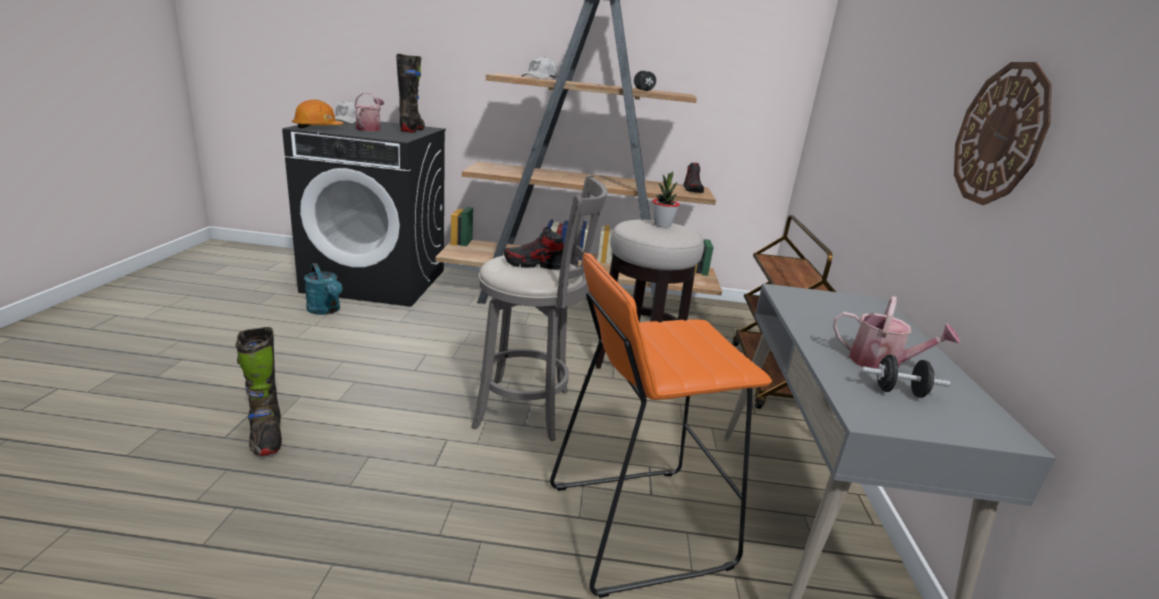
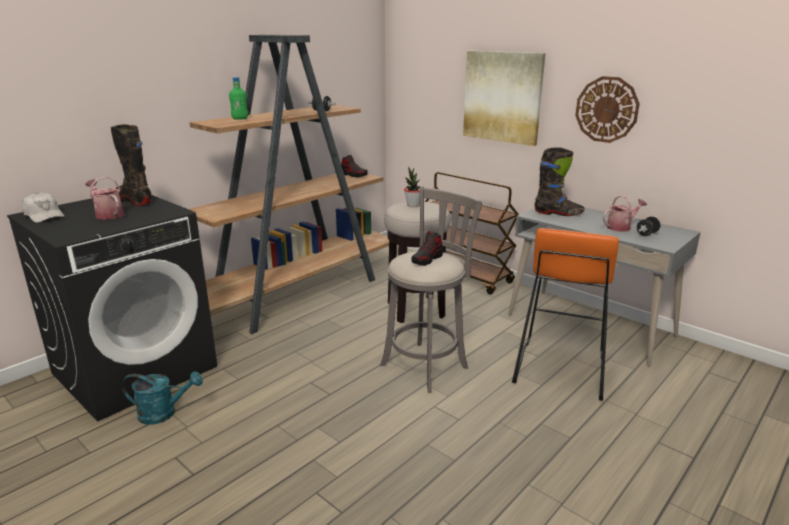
camera: 50 degrees left, 0 degrees up
black boot [235,327,282,456] -> black boot moved to [534,148,585,216]
orange hard hat [292,99,344,128] -> none
white cap [521,56,557,79] -> green bottle [229,77,248,120]
none -> picture [463,51,546,146]

